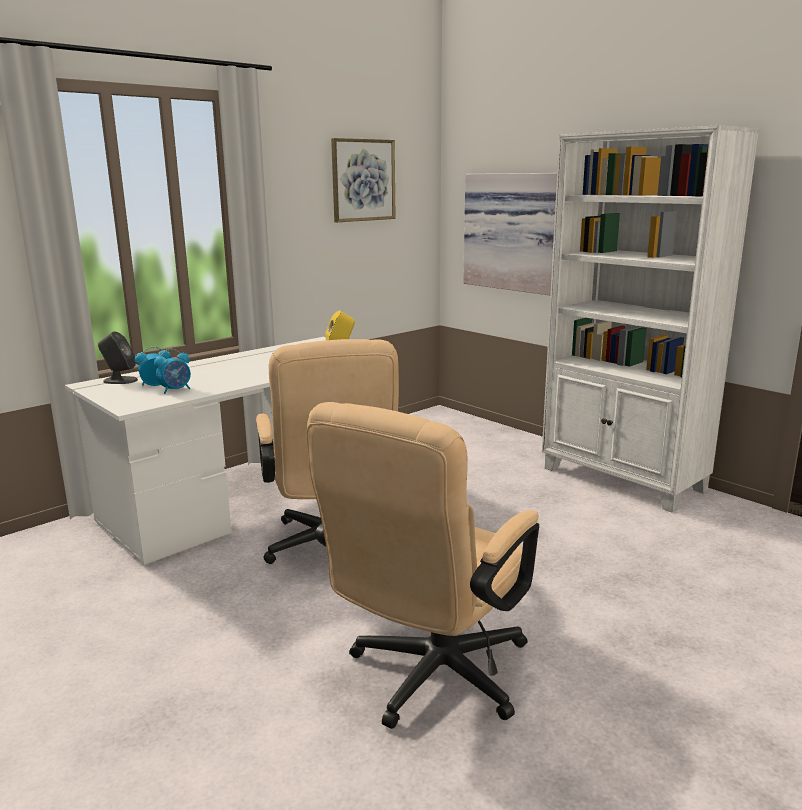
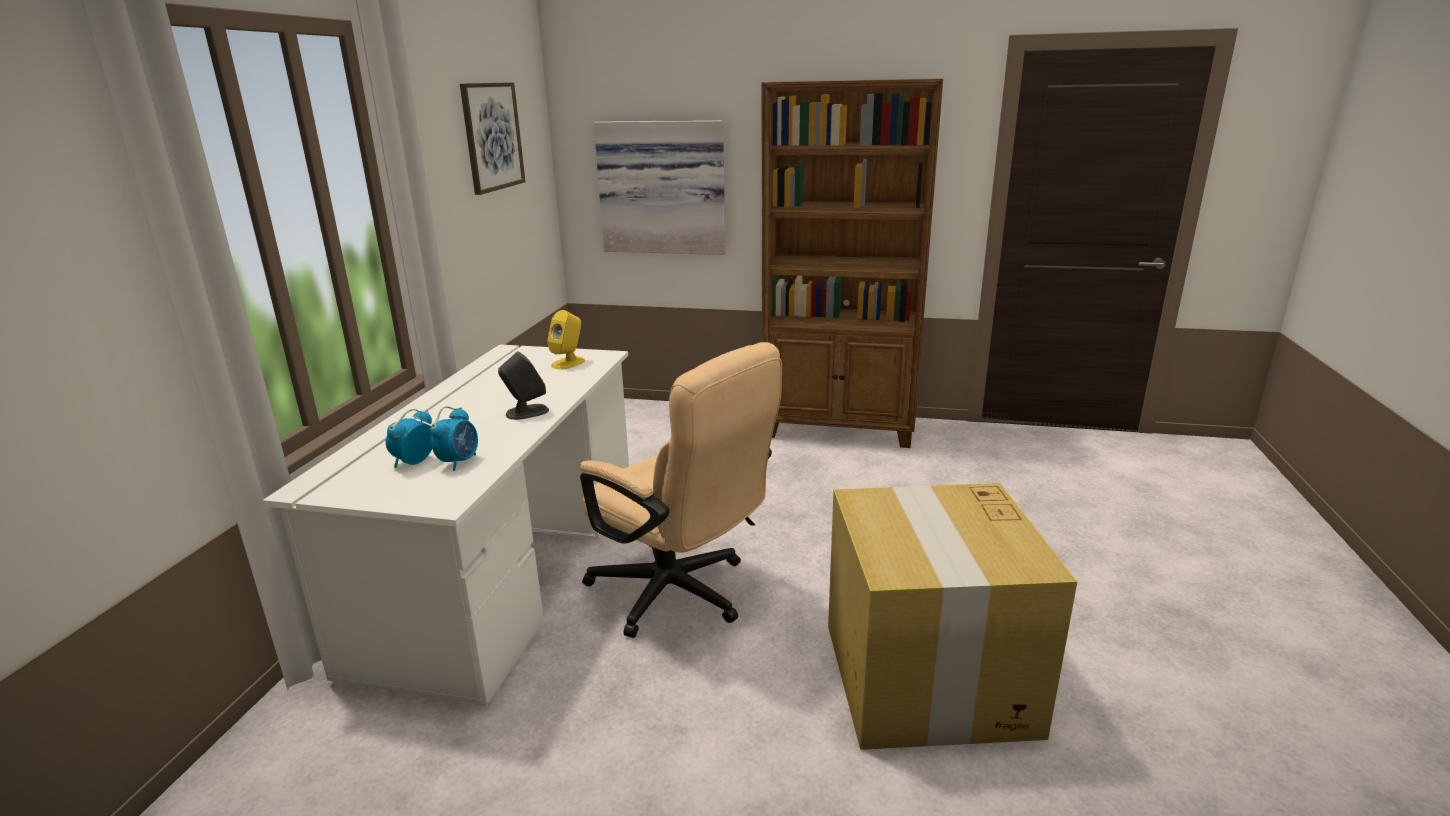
camera: 35 degrees left, 5 degrees up
grey speaker [98,331,138,384] -> grey speaker moved to [498,351,549,420]
beige office chair [307,402,539,729] -> cardboard box [828,483,1077,750]
white bookcase [542,125,759,513] -> brown bookcase [762,78,943,448]

